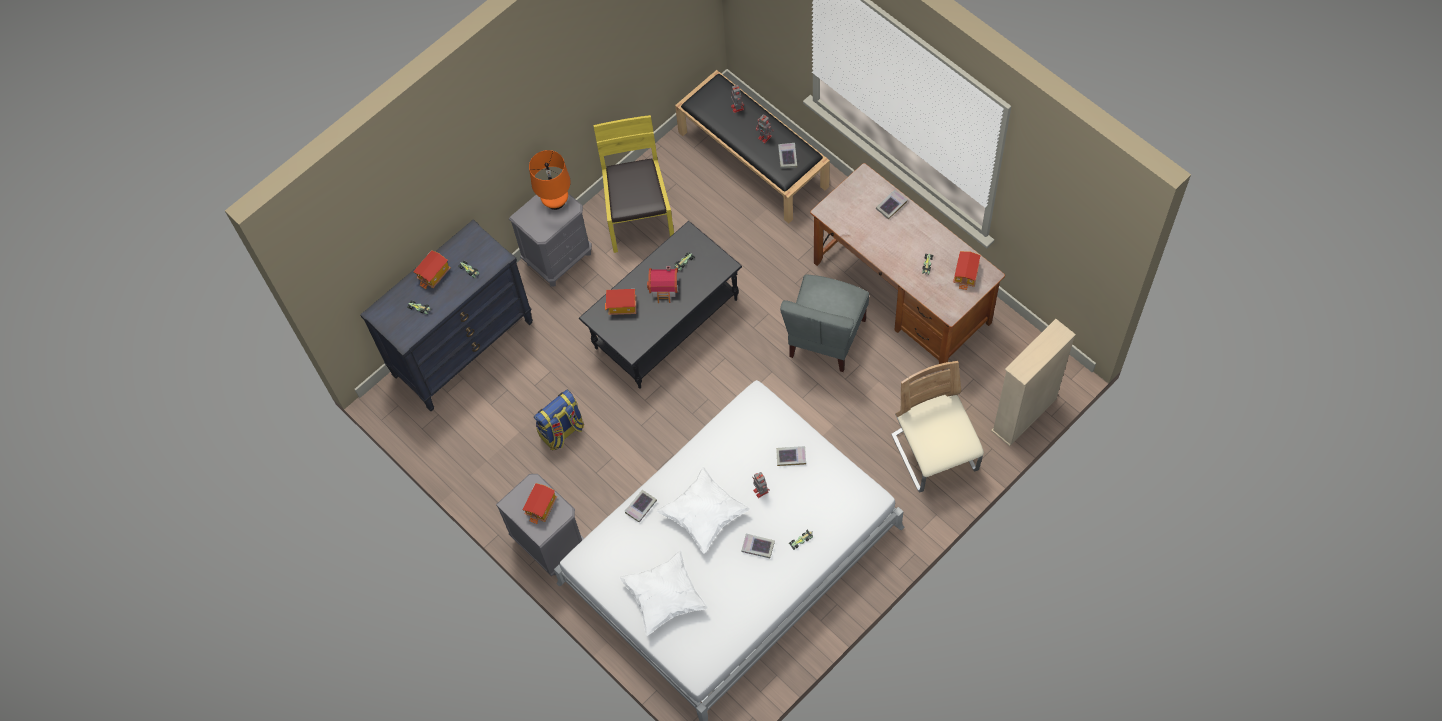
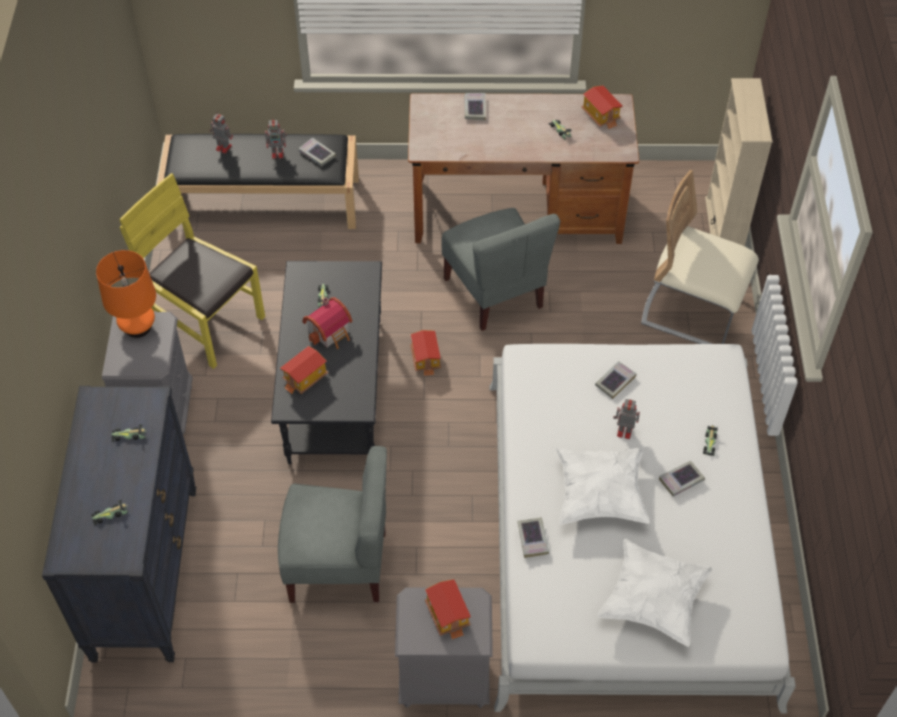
camera: 50 degrees left, 10 degrees down
toy house [413,250,451,289] -> toy house moved to [410,330,441,376]
backpack [534,389,584,450] -> grey chair [278,446,387,603]

